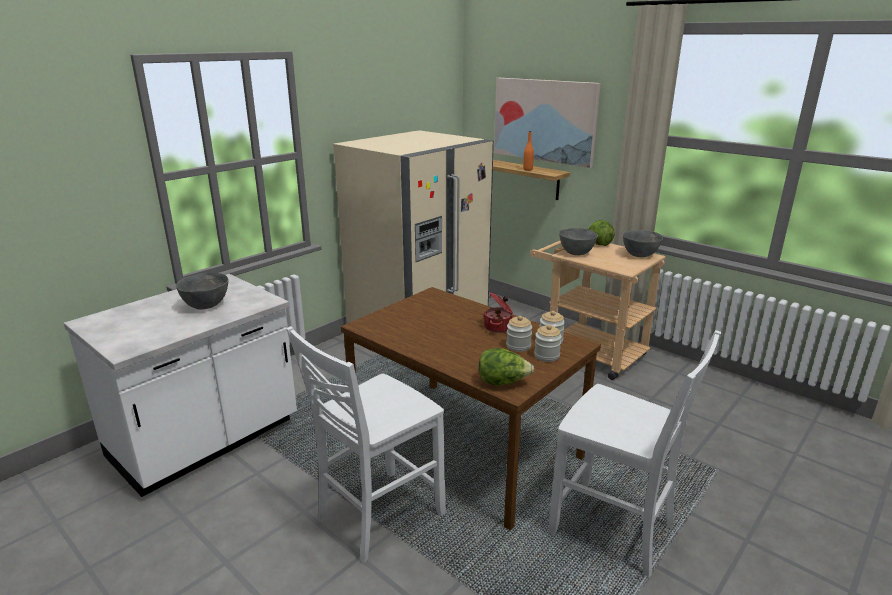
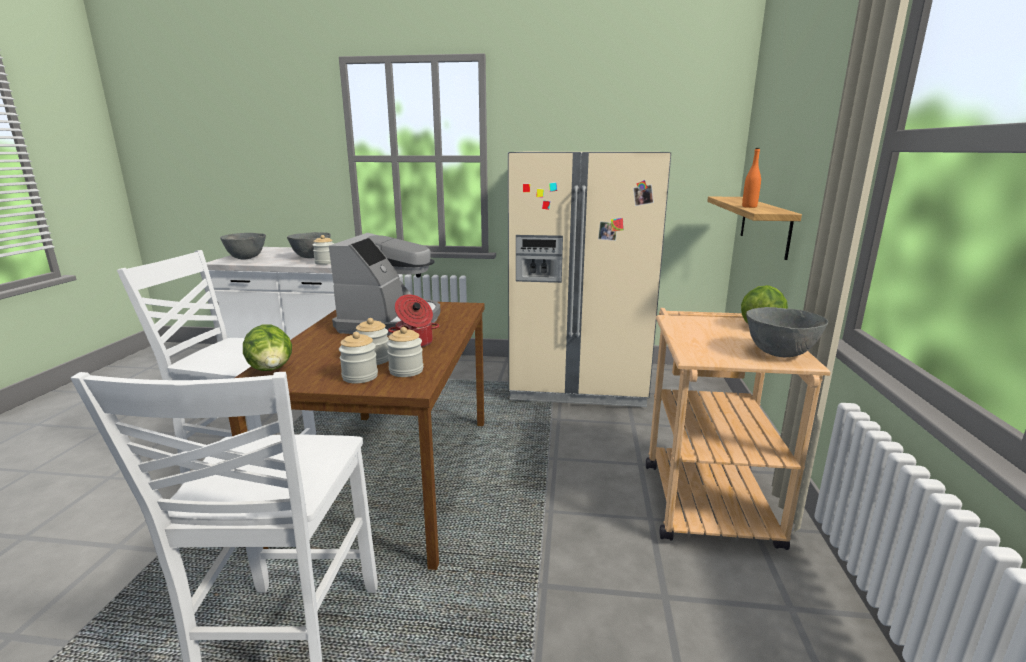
camera: 55 degrees right, 5 degrees down
picture [494,78,601,168] -> none
grey bowl [559,228,598,255] -> grey bowl moved to [220,233,266,260]
none -> jar [313,235,334,265]
none -> coffee machine [329,233,441,336]

